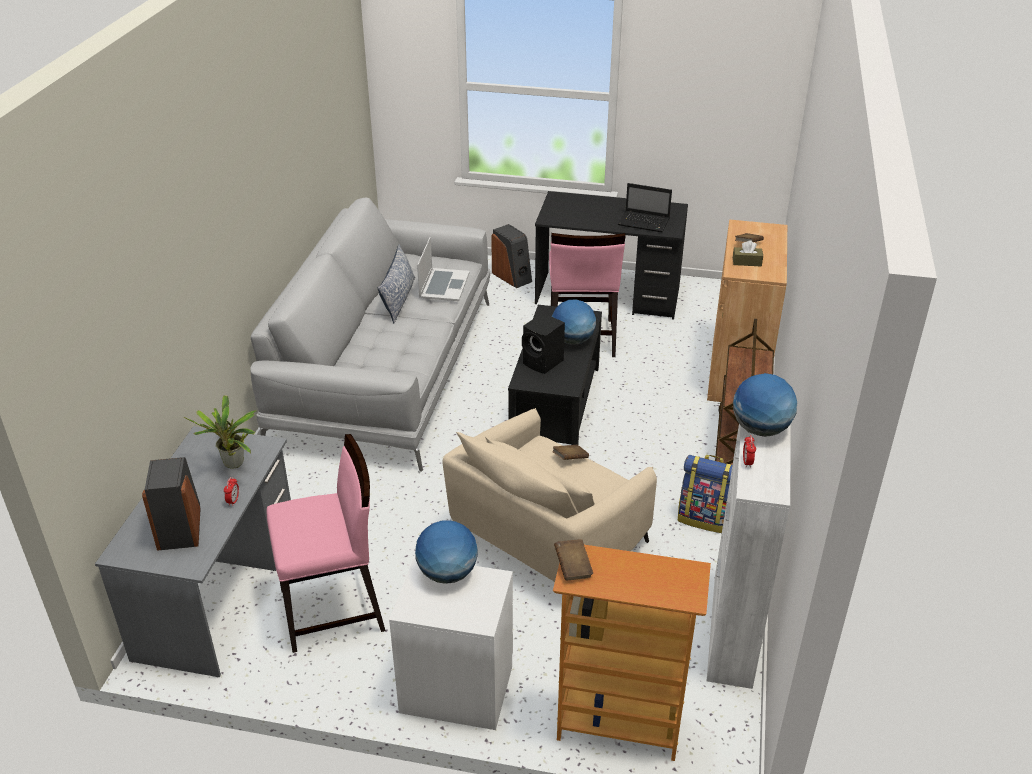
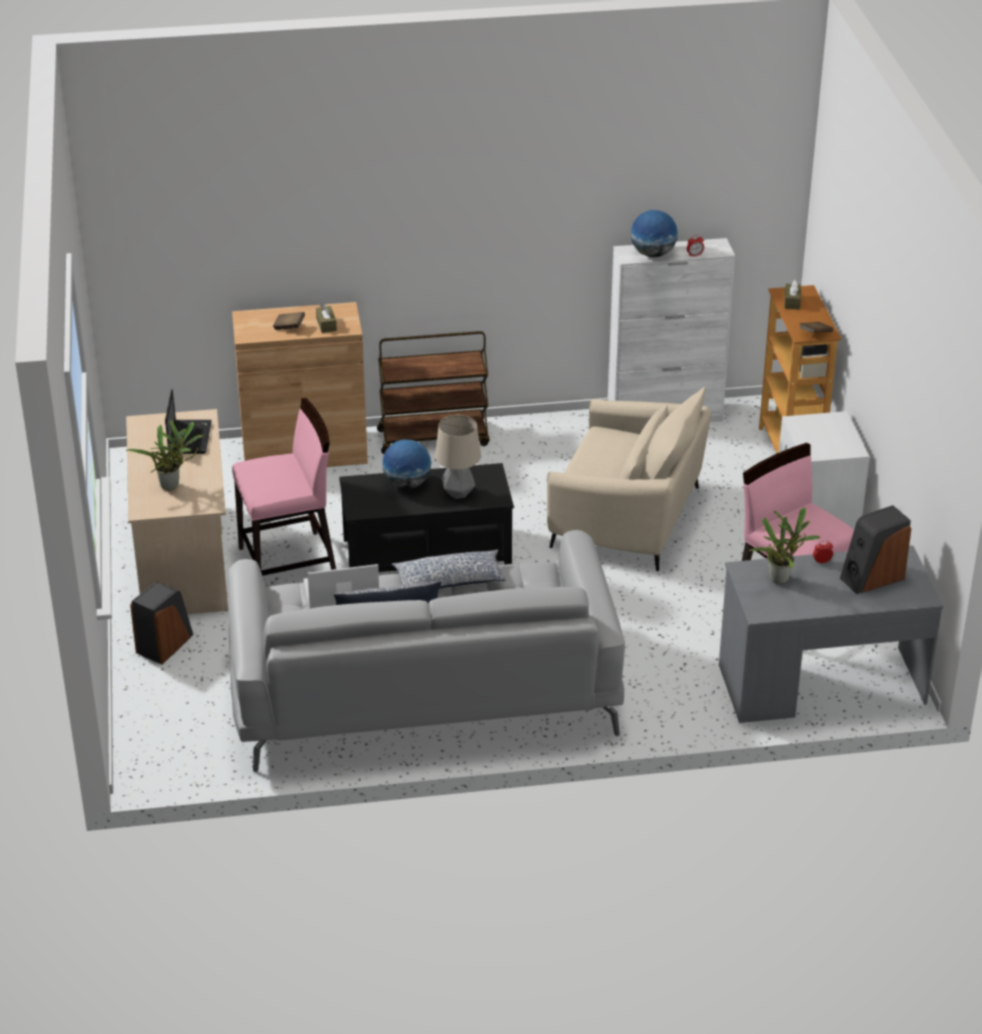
camera: 110 degrees left, 0 degrees up
globe [415,520,478,584] -> none
black speaker [522,313,565,374] -> table lamp [435,415,481,499]
black desk [535,191,688,320] -> beige desk [126,409,228,614]
brown book [552,445,589,460] -> none
backpack [678,455,732,533] -> none
none -> potted plant [126,420,204,490]
none -> pillow [392,549,506,589]
none -> brown tissue box [785,280,801,310]

